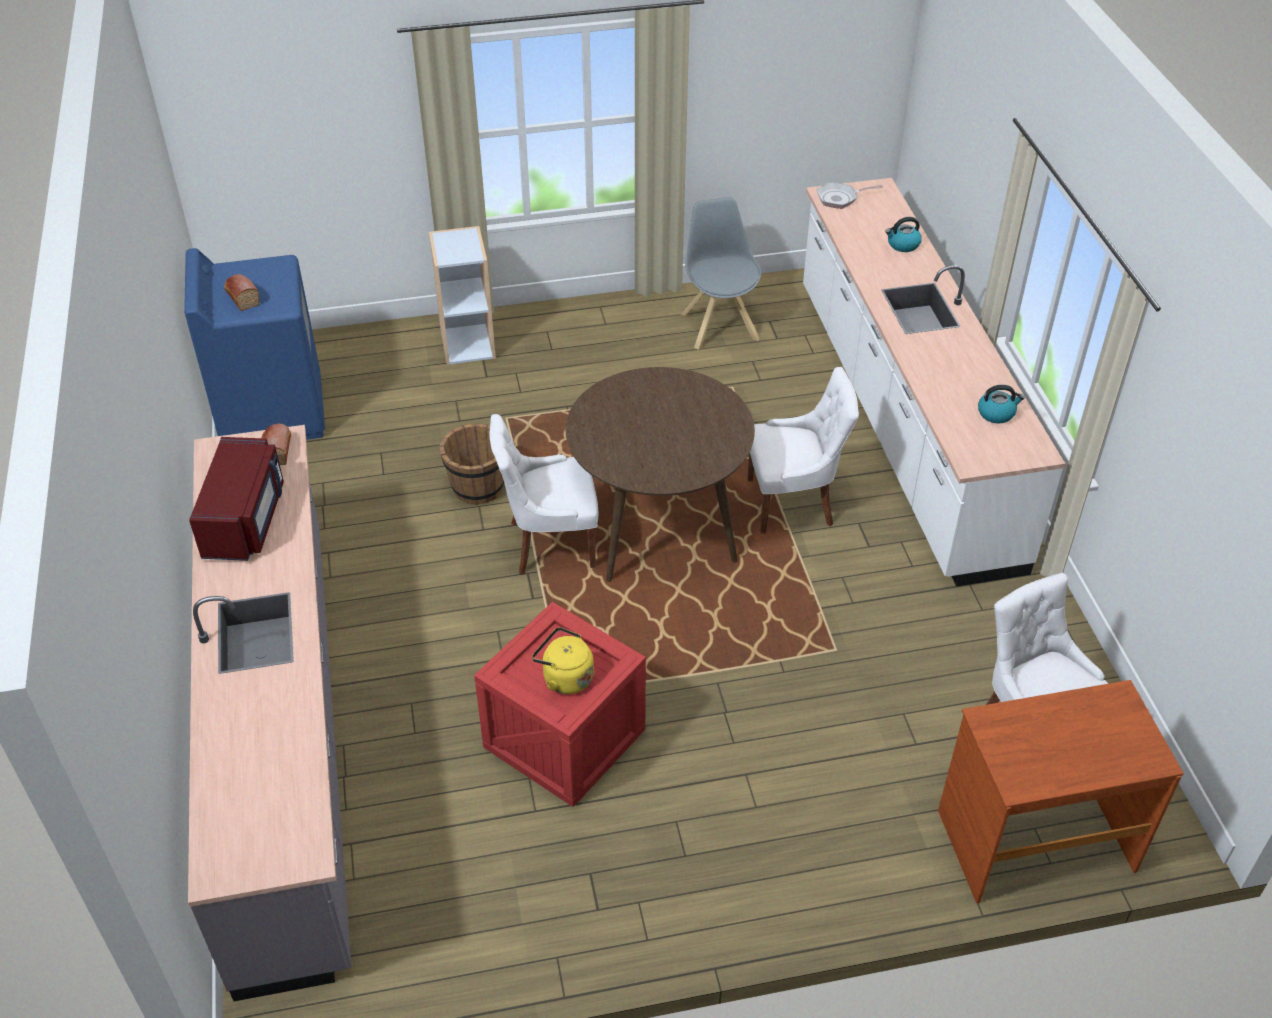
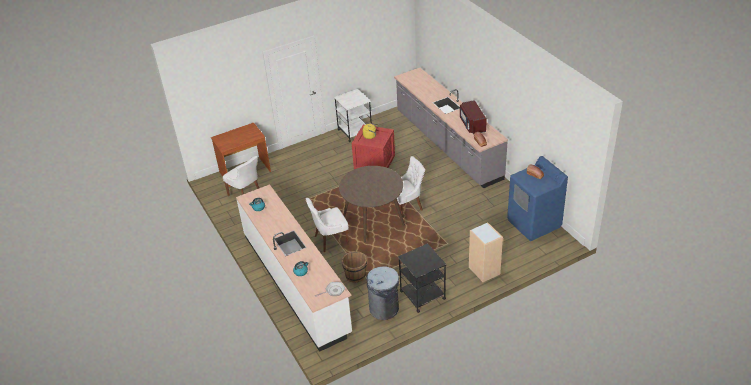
camera: 165 degrees right, 5 degrees down
brown bucket [440,423,504,505] -> brown bucket moved to [341,251,367,283]
grey chair [681,197,761,350] -> grey trash can [367,266,399,320]
none -> white cart [334,89,372,142]
none -> black cart [398,243,447,313]

